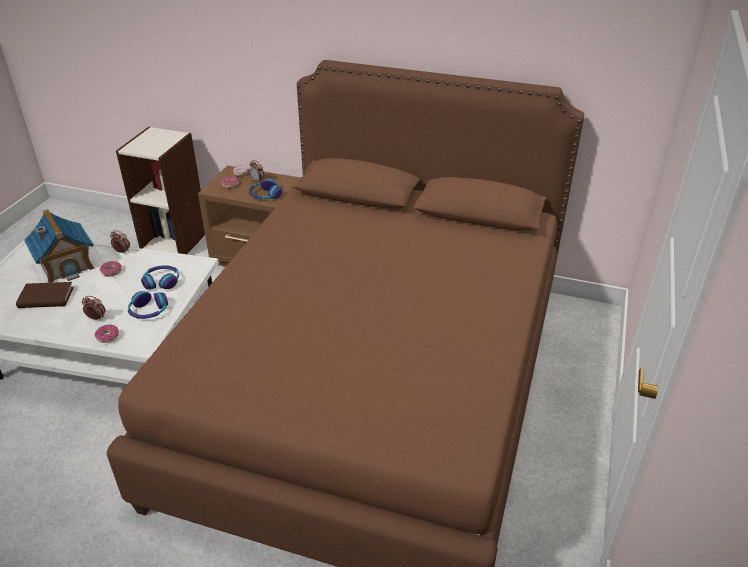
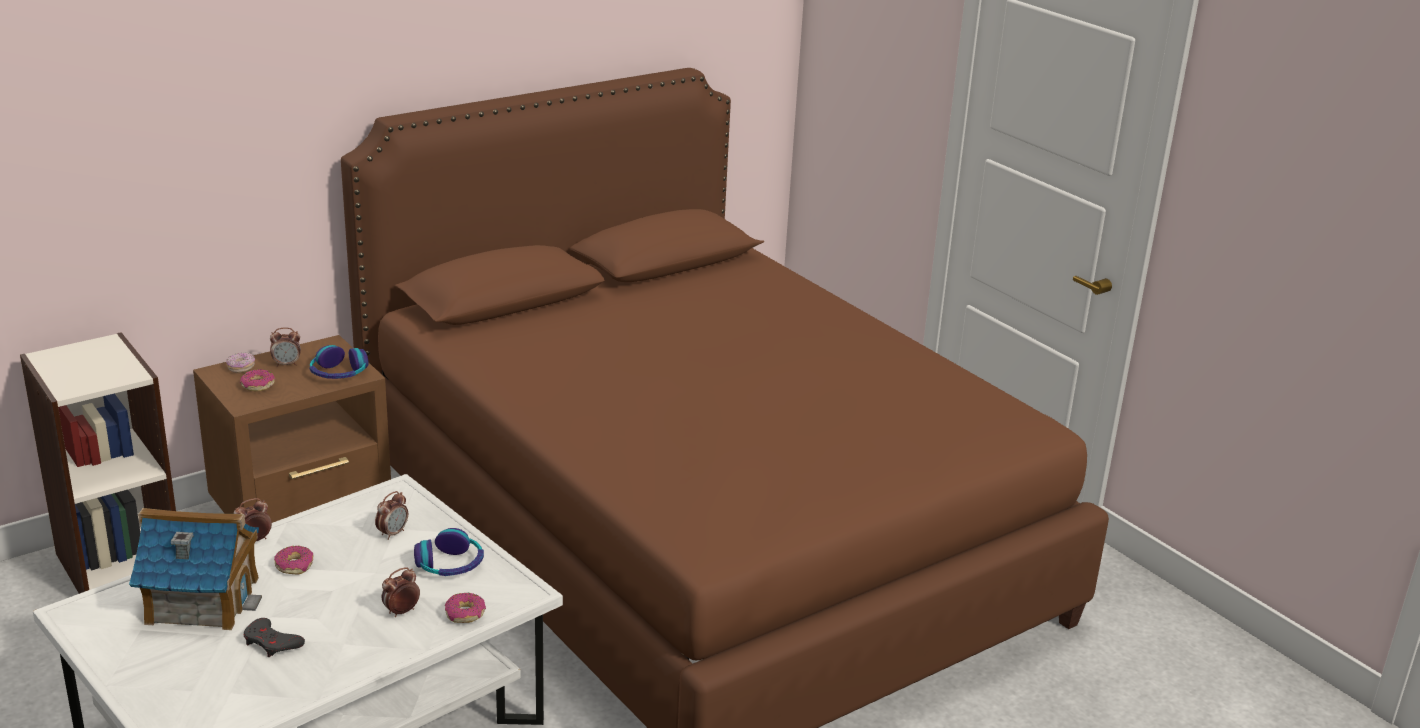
camera: 55 degrees left, 10 degrees down
brown book [16,282,74,308] -> grey game controller [244,618,305,657]
headphones [141,265,179,290] -> alarm clock [375,491,408,540]

